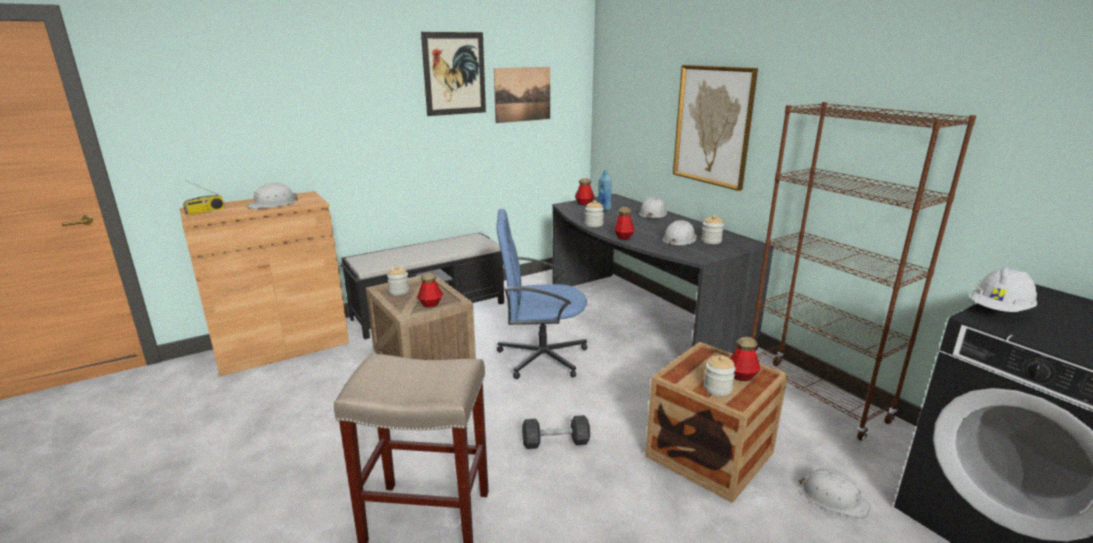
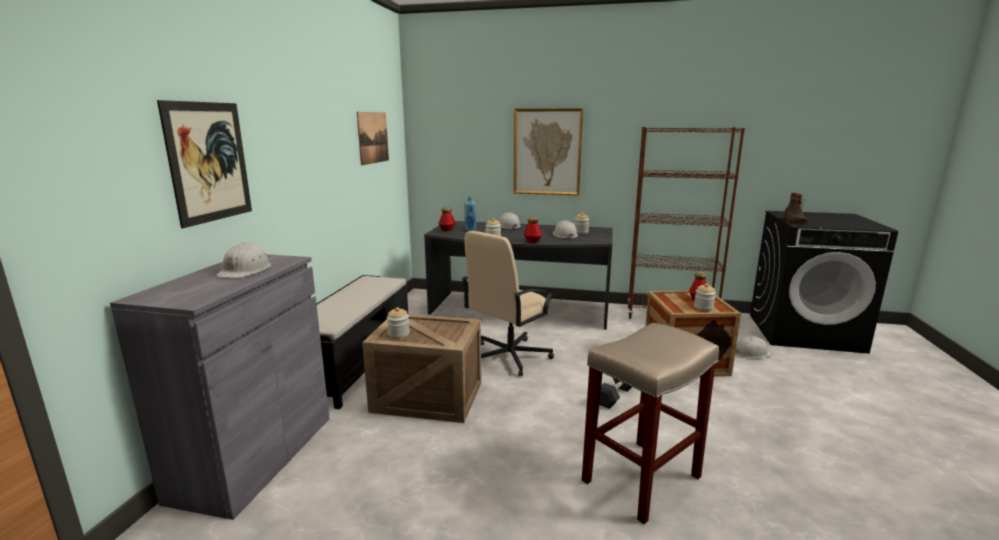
camera: 45 degrees left, 5 degrees down
brown cabinet [180,191,349,376] -> grey cabinet [110,254,329,520]
radio [183,180,225,215] -> none
bottle [417,273,443,307] -> none
picture [421,32,486,116] -> picture moved to [157,100,252,228]
blue office chair [496,209,587,379] -> beige office chair [461,231,554,376]
white hard hat [971,267,1037,312] -> boot [784,193,808,223]

